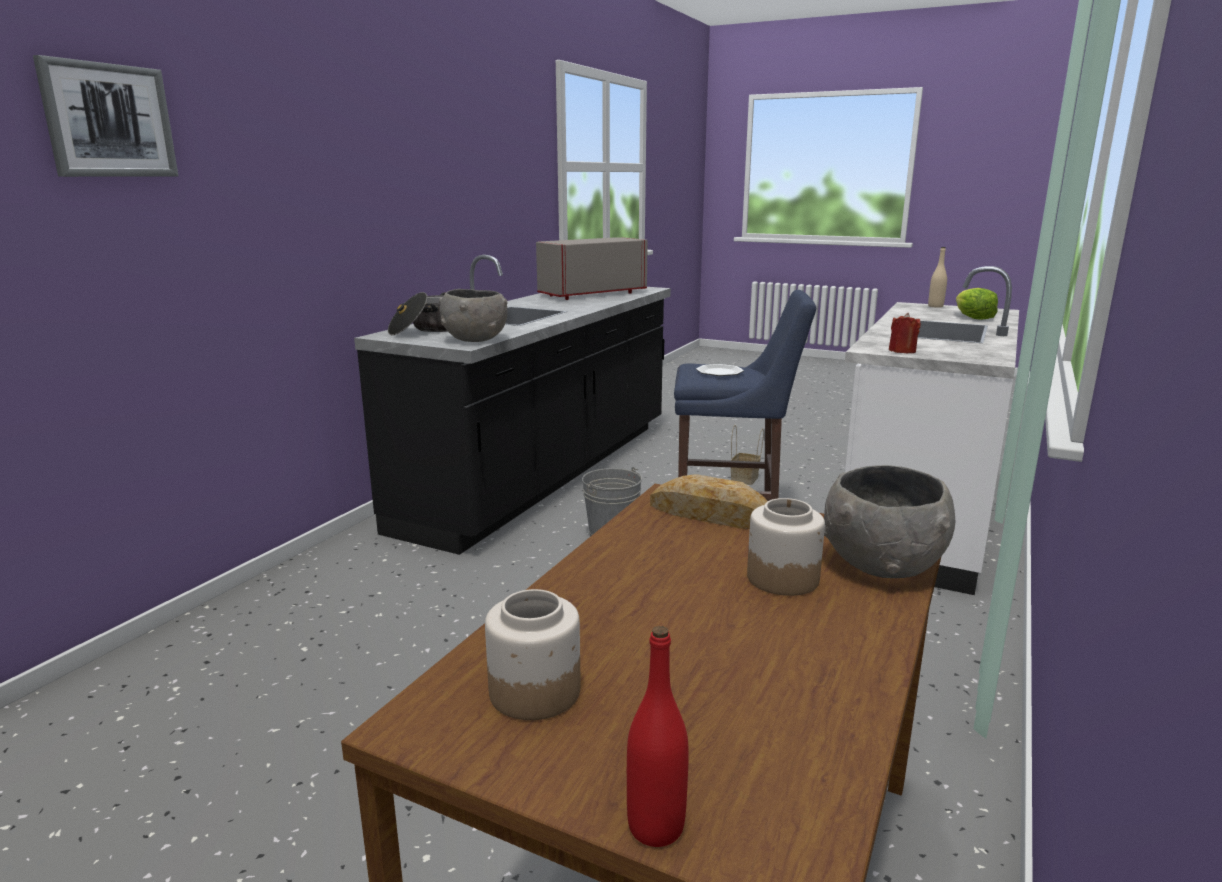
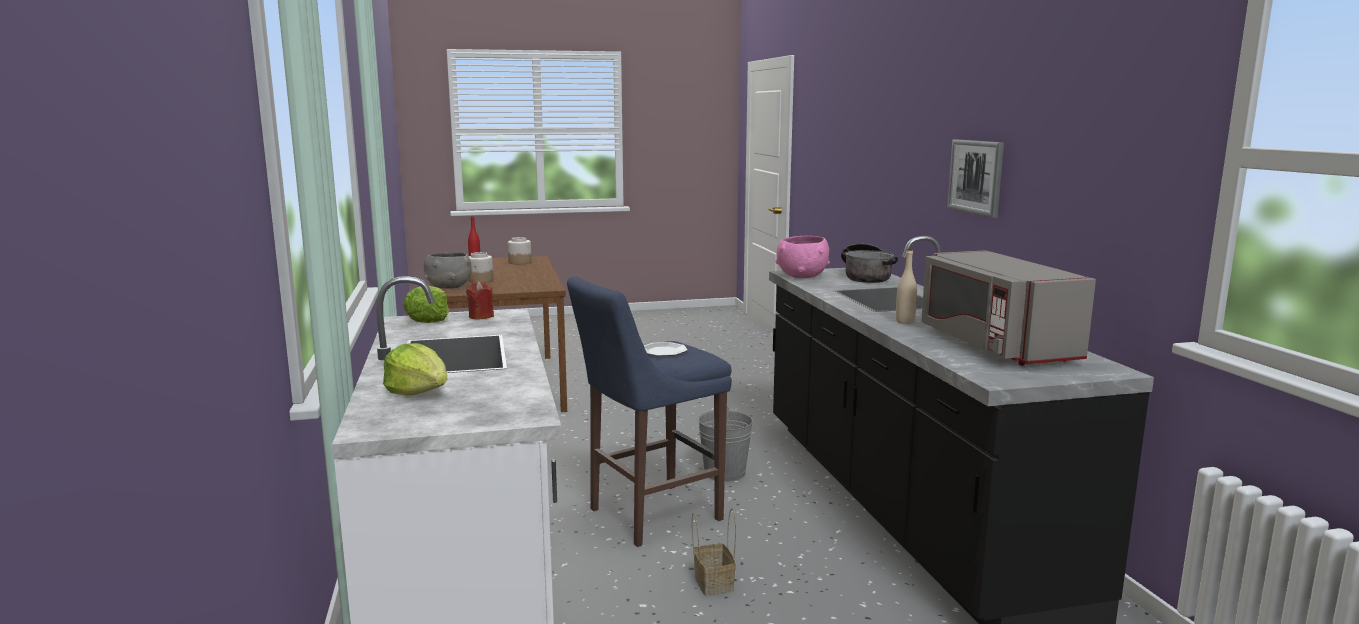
camera: 140 degrees right, 5 degrees down
picture [33,55,178,177] -> picture moved to [947,139,1004,218]
grey bowl [439,289,508,342] -> pink bowl [775,236,830,278]
grey microwave [536,237,648,300] -> grey microwave turned 150 degrees clockwise [921,250,1096,365]
bread [650,474,768,529] -> none
beige bottle [928,247,947,308] -> beige bottle moved to [896,249,917,324]
none -> lettuce [404,286,449,323]

